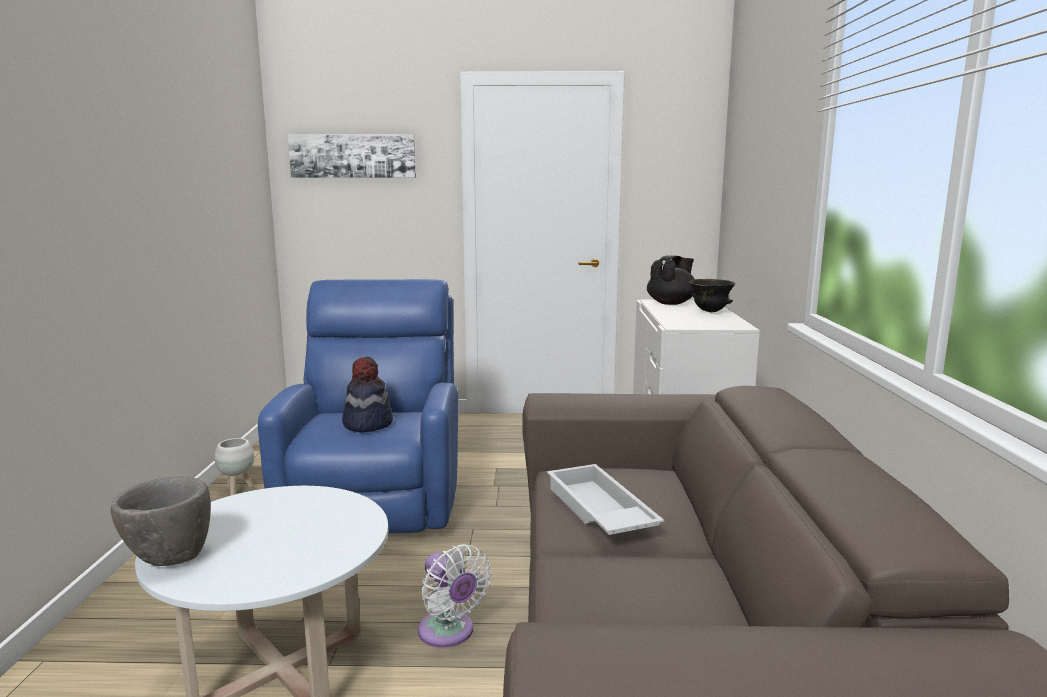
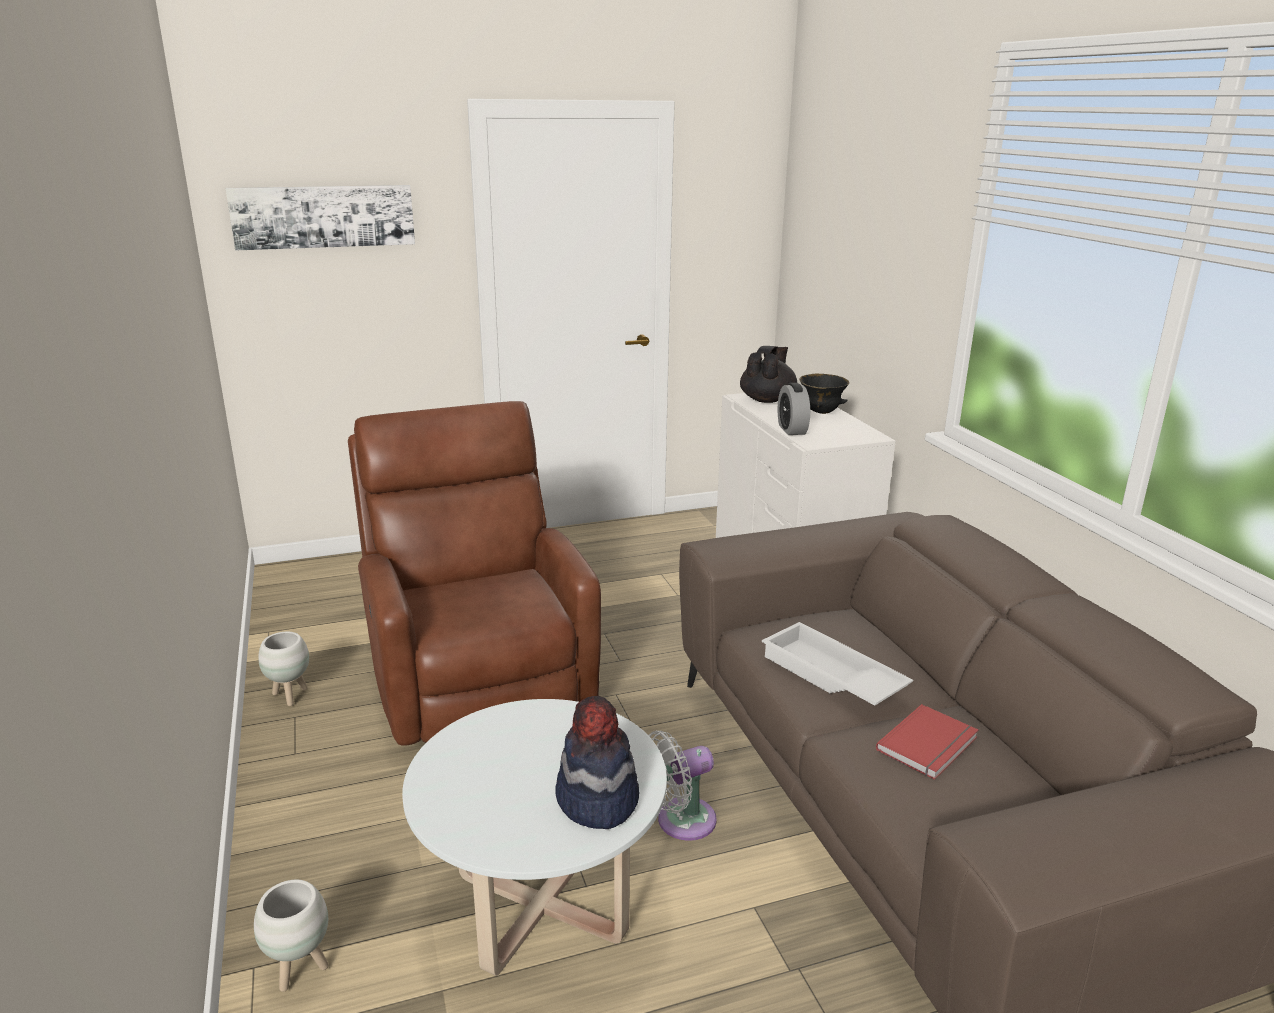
camera: 20 degrees left, 10 degrees up
grey bowl [111,477,211,566] -> none
blue armchair [258,279,458,533] -> brown armchair [348,401,601,745]
hat [342,357,393,432] -> hat moved to [555,696,639,829]
white fan [418,544,491,648] -> white fan turned 120 degrees clockwise [648,731,717,841]
none -> white planter [254,880,329,992]
none -> alarm clock [778,383,810,435]
none -> red book [876,704,978,779]

